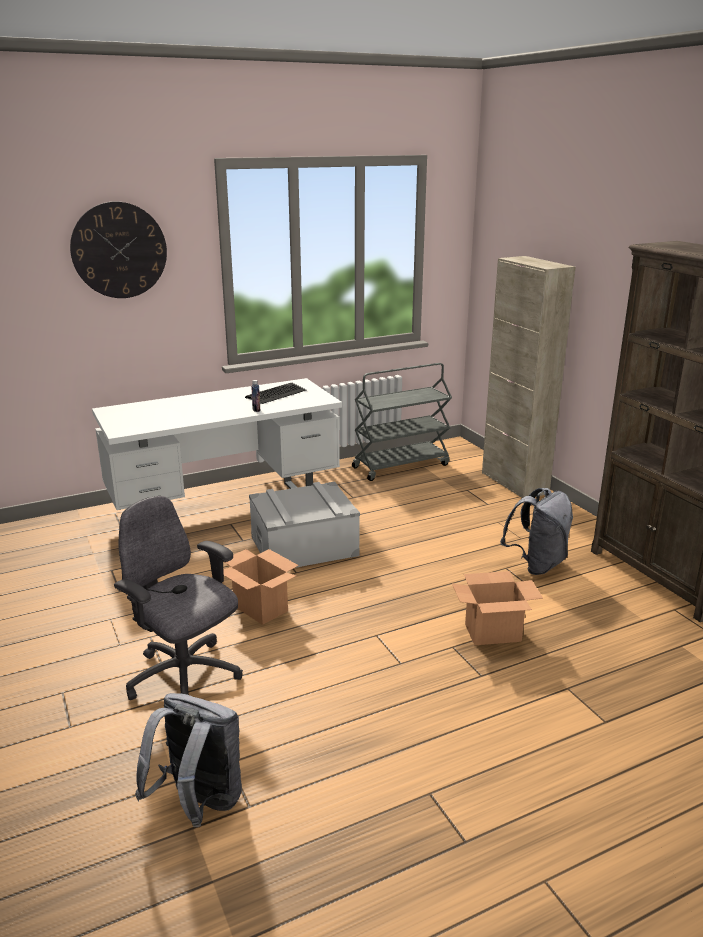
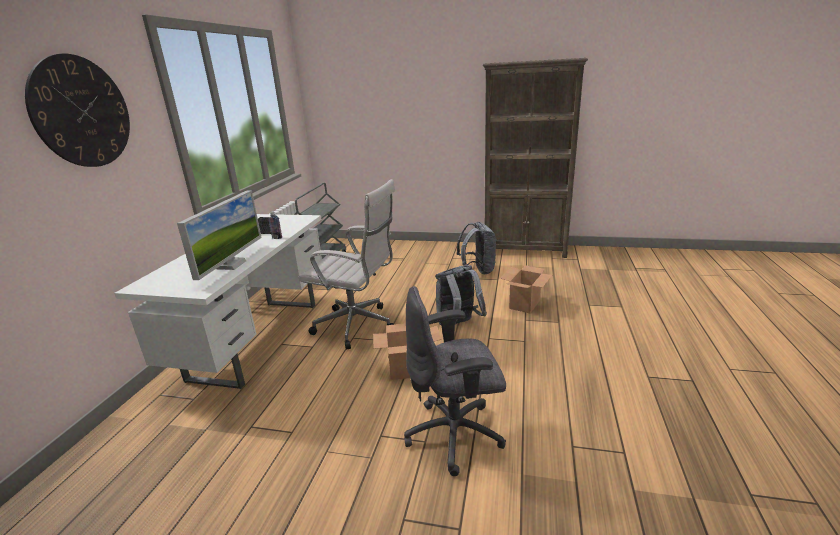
camera: 50 degrees left, 0 degrees up
grey backpack [135,693,242,827] -> grey backpack moved to [435,265,487,325]
grey storage box [249,482,360,568] -> white office chair [298,179,395,350]
beige cabinet [482,256,575,498] -> none
none -> monitor [177,190,262,280]

